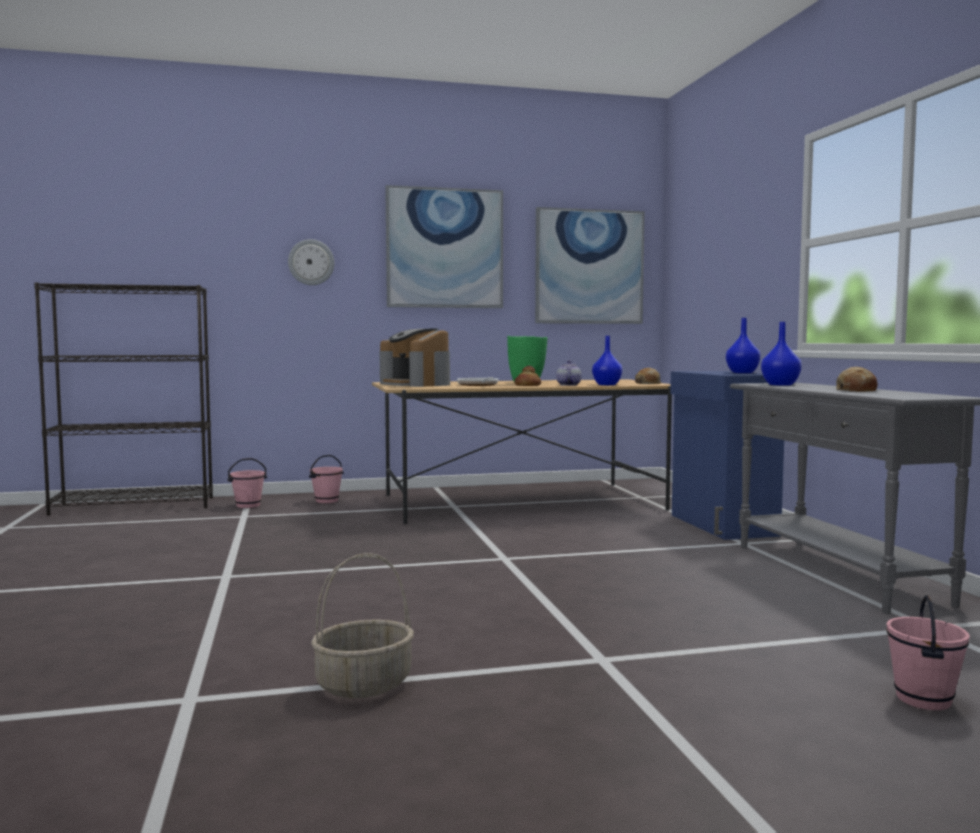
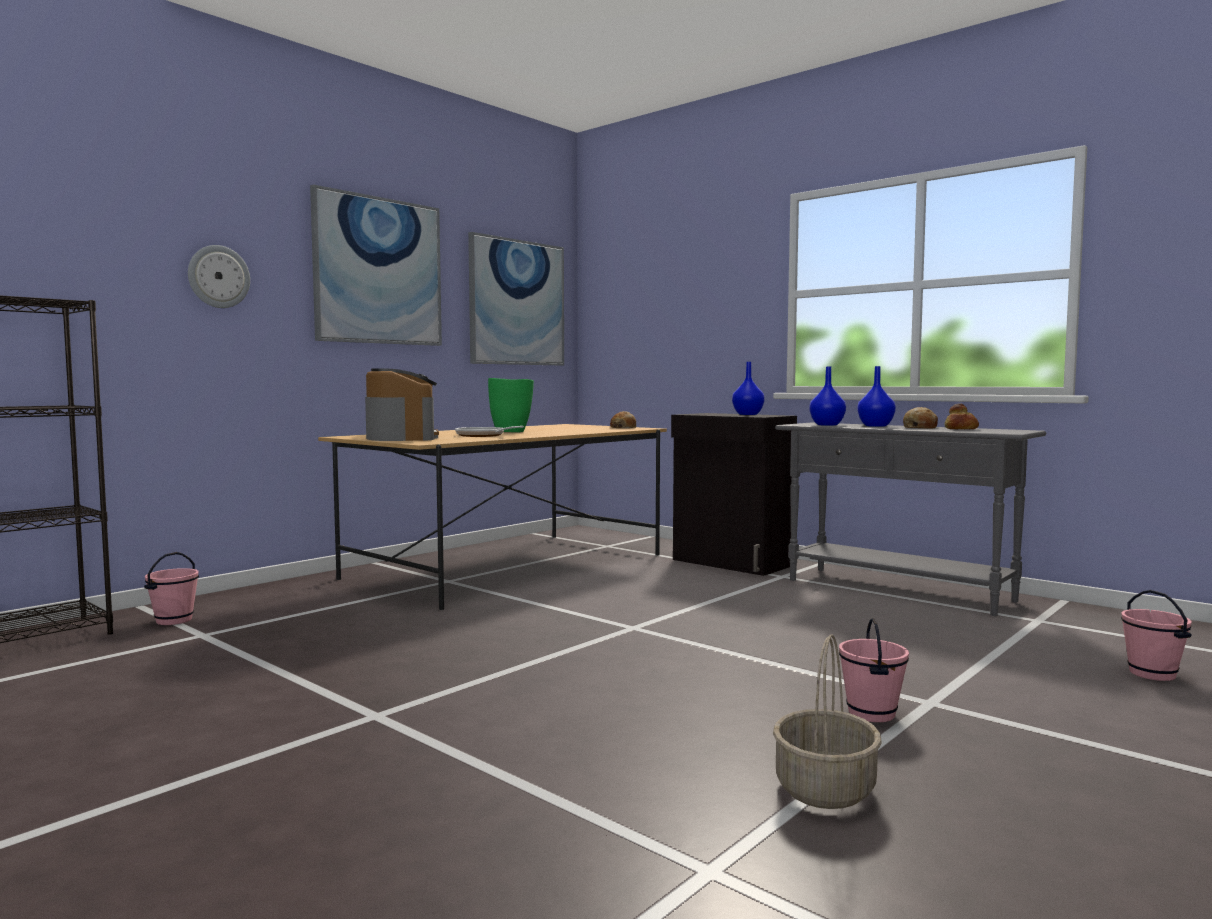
camera: 35 degrees left, 0 degrees up
pink bucket [309,455,344,503] -> pink bucket moved to [839,618,909,722]
coffee machine [380,328,450,387] -> coffee machine turned 120 degrees counterclockwise [365,368,439,441]
bread [514,366,541,386] -> bread moved to [945,403,979,429]
teapot [556,360,582,386] -> none
blue vase [592,336,623,385] -> blue vase moved to [857,366,896,427]
blue cabinet [670,371,784,540] -> black cabinet [671,413,797,576]

